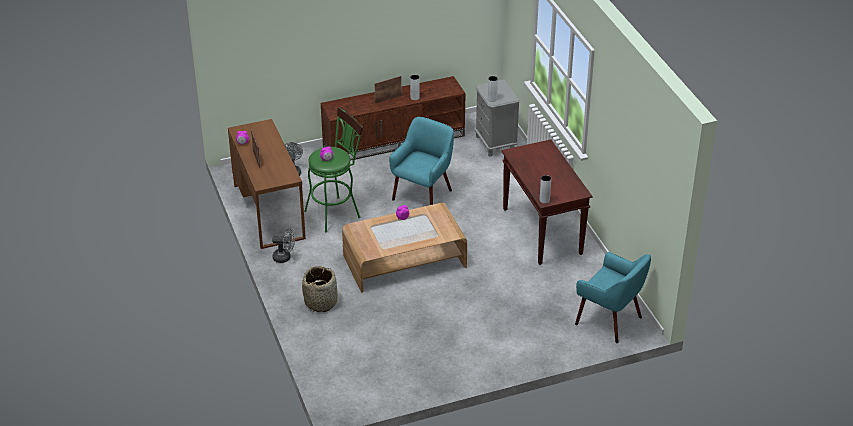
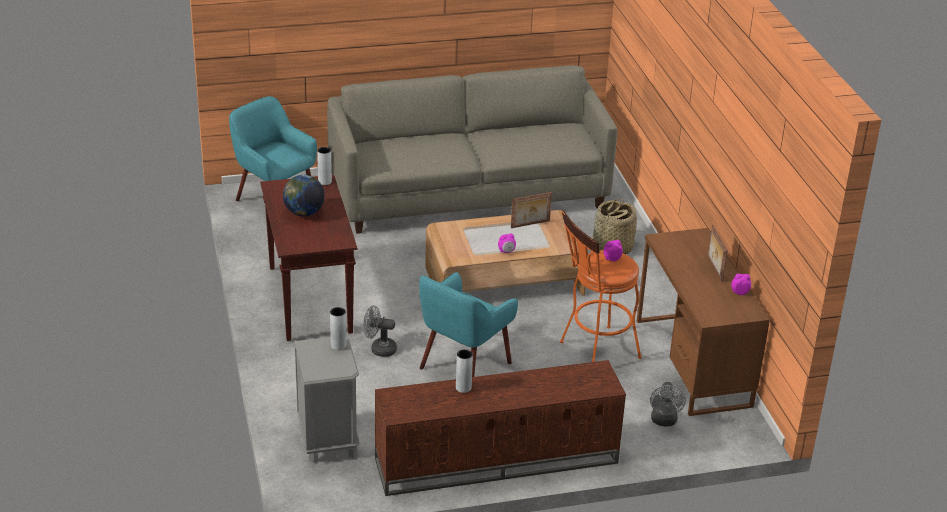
camera: 175 degrees left, 5 degrees down
grey fan [272,228,295,263] -> grey fan moved to [363,305,397,357]
green stool [304,107,363,233] -> orange stool [560,210,642,362]
picture frame [375,76,402,104] -> picture frame moved to [511,192,552,228]
none -> globe [283,175,325,217]
none -> grey sofa [327,65,617,234]

